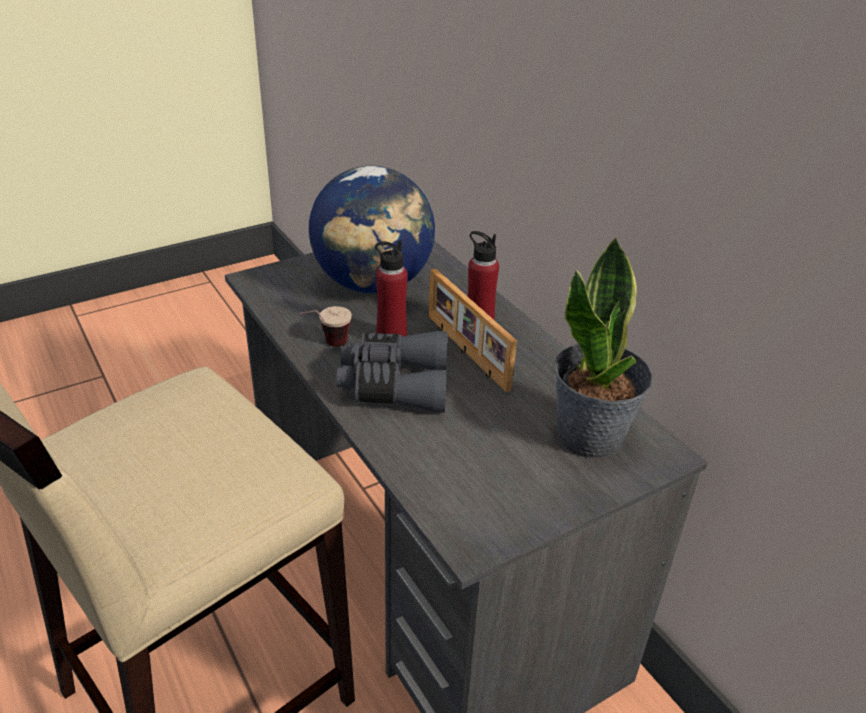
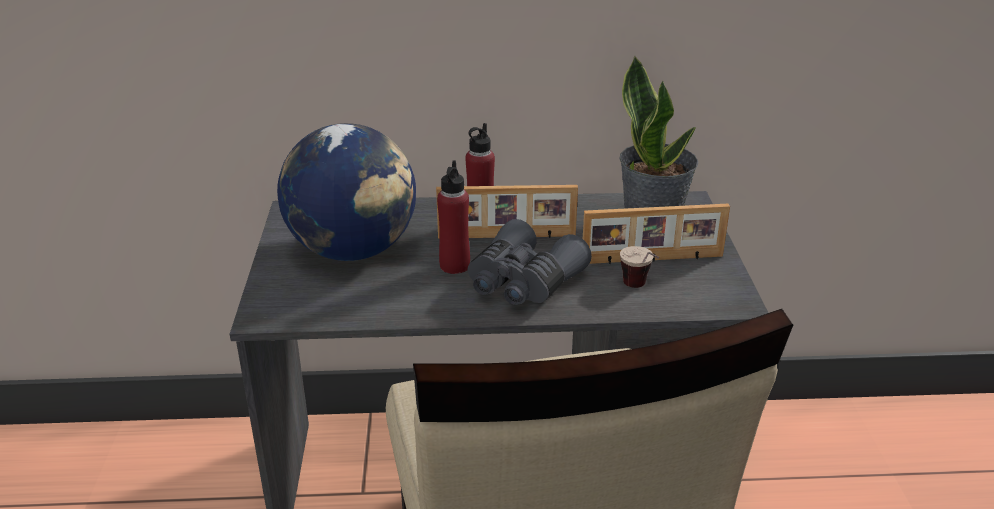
camera: 60 degrees left, 5 degrees down
cup [300,306,352,347] -> cup moved to [620,246,659,288]
none -> picture frame [583,204,730,264]

